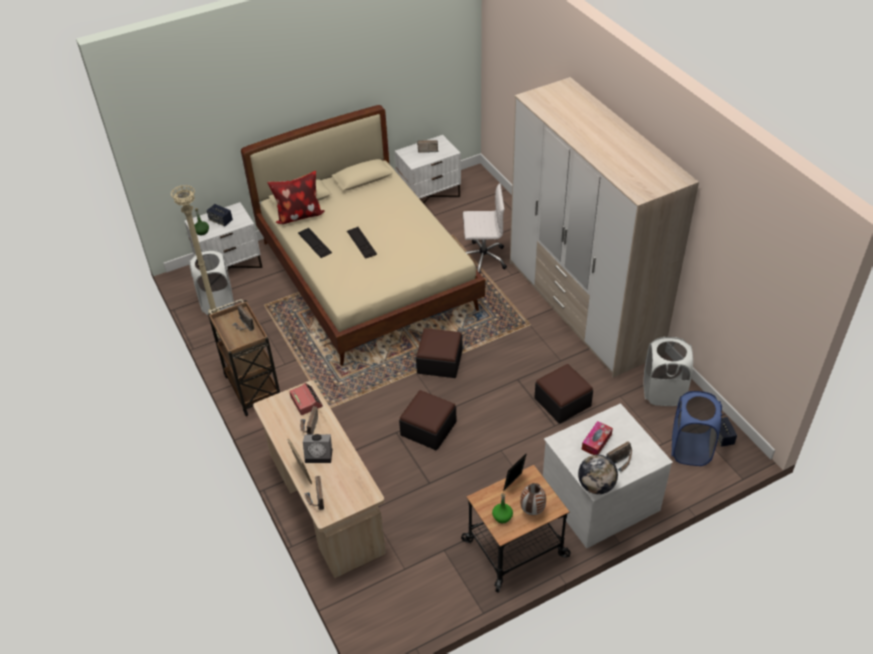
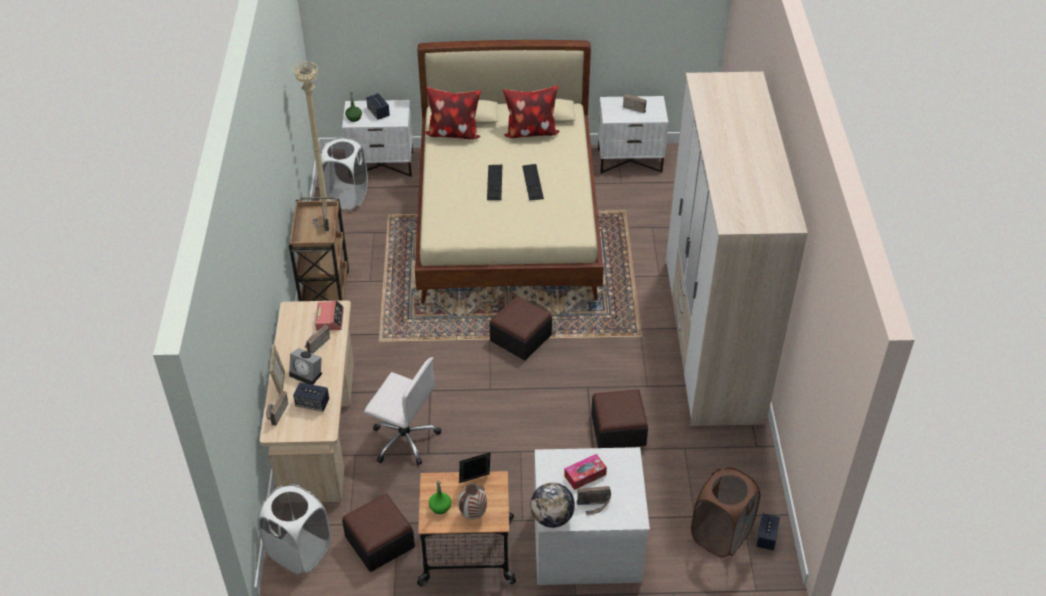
camera: 25 degrees right, 0 degrees up
keyboard [298,228,332,258] -> keyboard moved to [522,164,544,200]
ottoman [399,390,456,450] -> ottoman moved to [342,493,415,572]
white office chair [463,183,507,273] -> white office chair moved to [364,357,441,465]
white laundry basket [643,337,693,406] -> white laundry basket moved to [257,484,331,574]
blue laundry basket [672,391,722,466] -> brown laundry basket [691,467,761,558]
none -> speaker [293,382,329,411]
none -> pillow [503,85,560,138]

